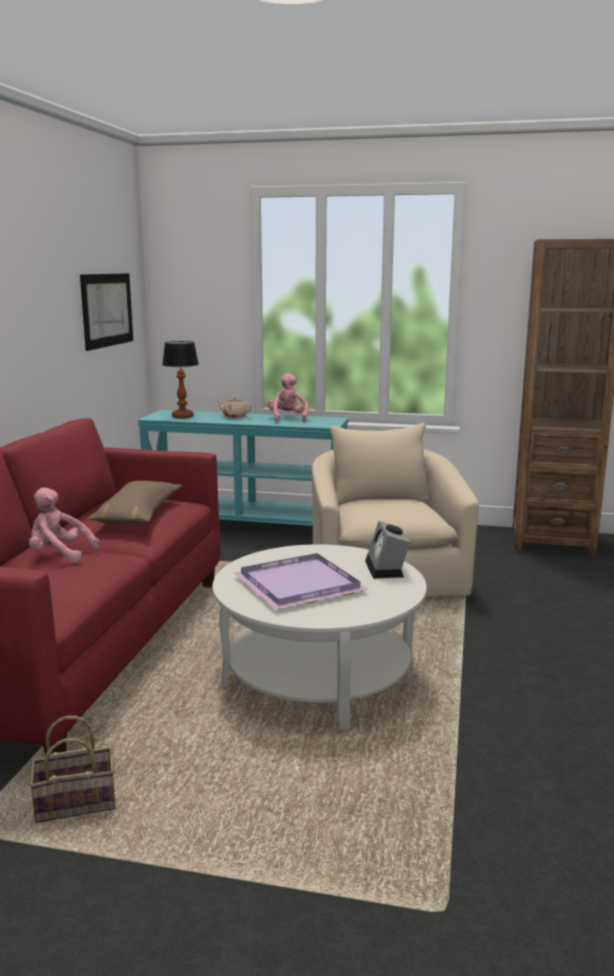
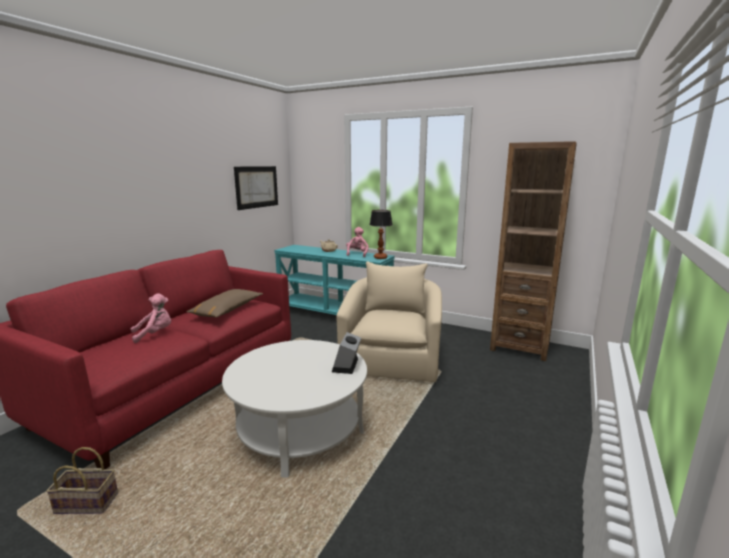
camera: 15 degrees right, 0 degrees up
pink plush toy [29,488,100,563] -> pink plush toy turned 120 degrees clockwise [131,293,171,343]
table lamp [162,341,199,418] -> table lamp moved to [370,210,392,259]
purple tray [234,553,368,610] -> none

